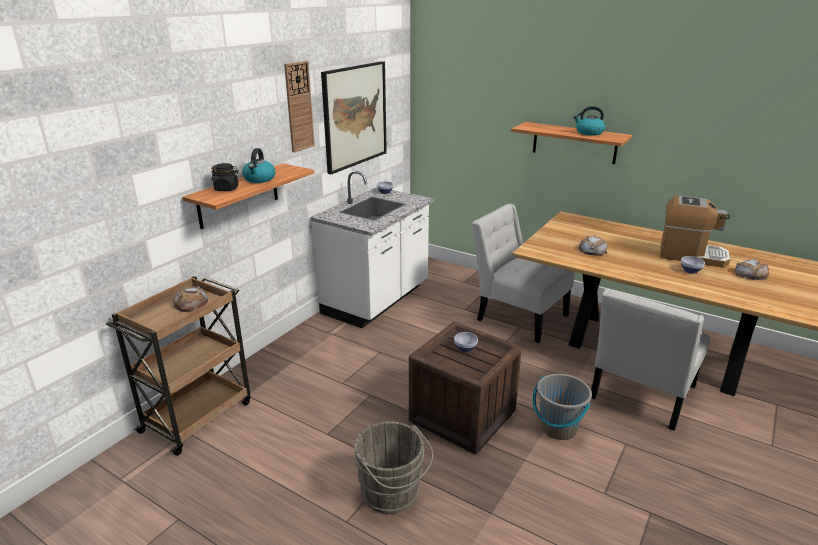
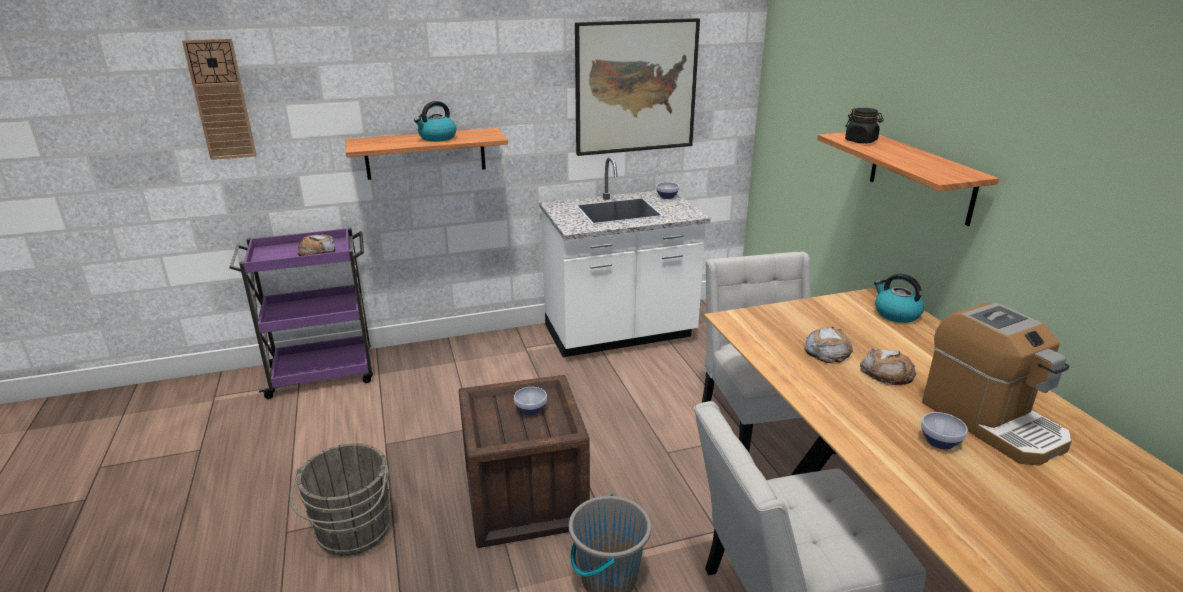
camera: 40 degrees right, 0 degrees up
brown cart [106,276,251,456] -> purple cart [229,228,373,399]
black jar [211,163,239,191] -> black jar moved to [845,108,884,143]
wall clock [284,61,315,152] -> wall clock moved to [182,38,257,160]
kettle [573,106,605,136] -> kettle moved to [874,274,924,323]
bread [735,259,770,281] -> bread moved to [860,348,917,385]

